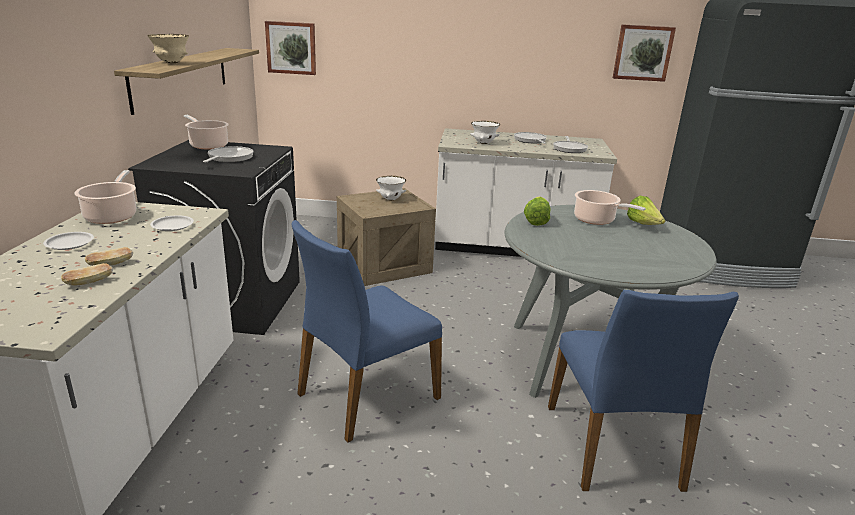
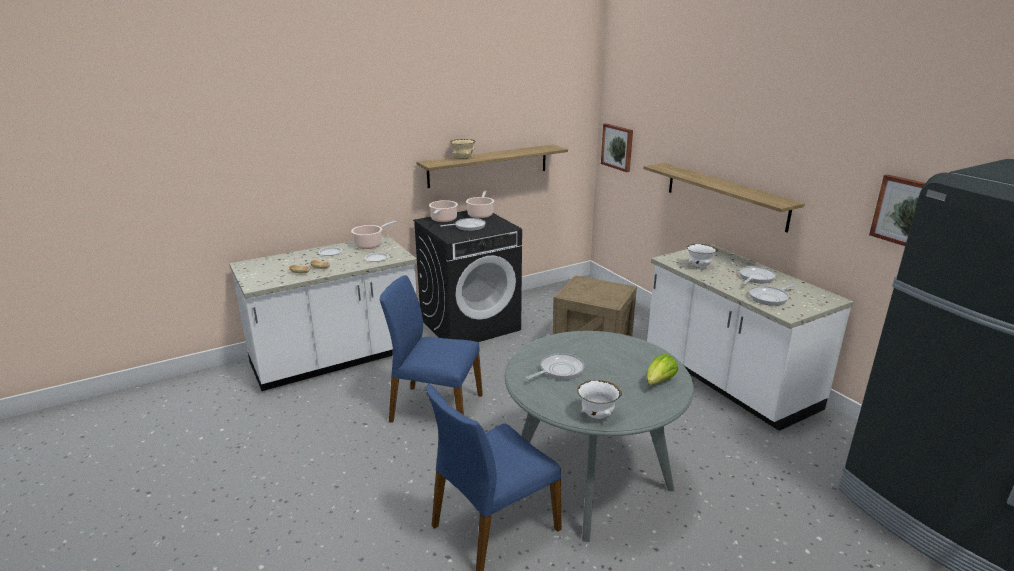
camera: 55 degrees right, 0 degrees up
white bowl [376,176,406,200] -> white bowl moved to [577,380,622,419]
lettuce [524,197,551,226] -> none
cooking pot [574,190,646,225] -> cooking pot moved to [429,200,458,222]
none -> frying pan [526,353,584,380]
none -> shelf [643,163,805,233]

